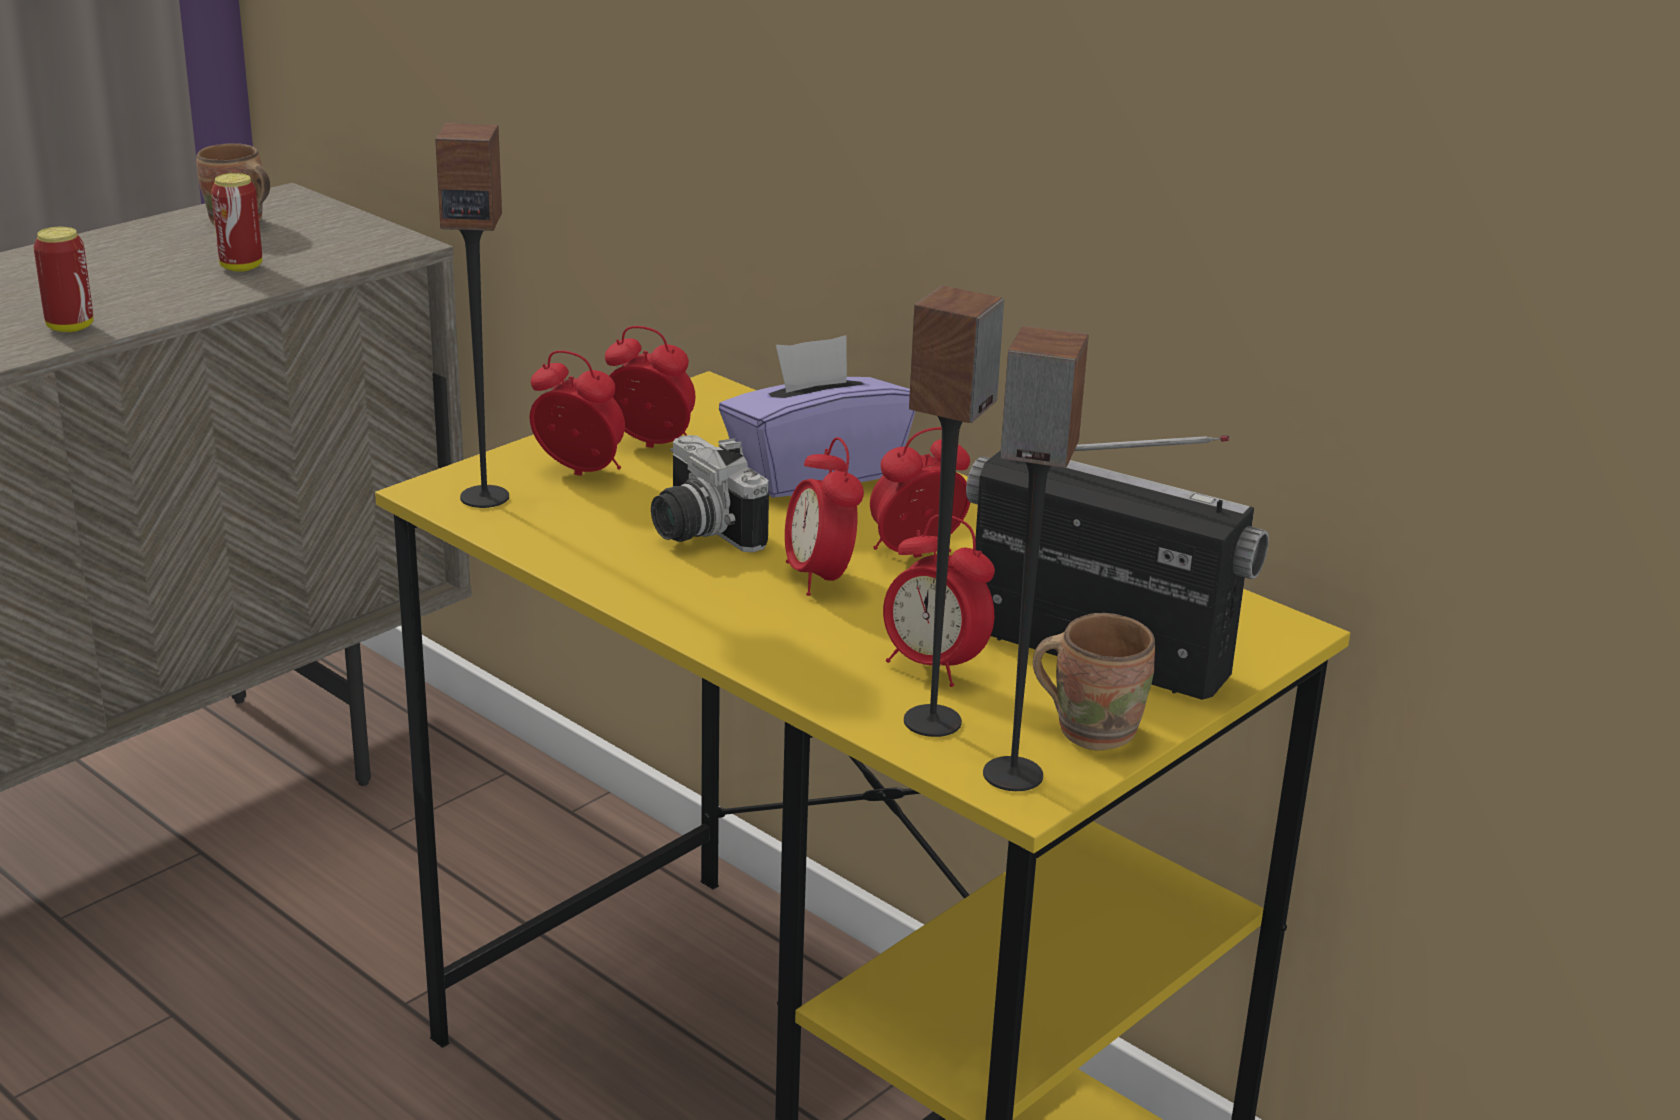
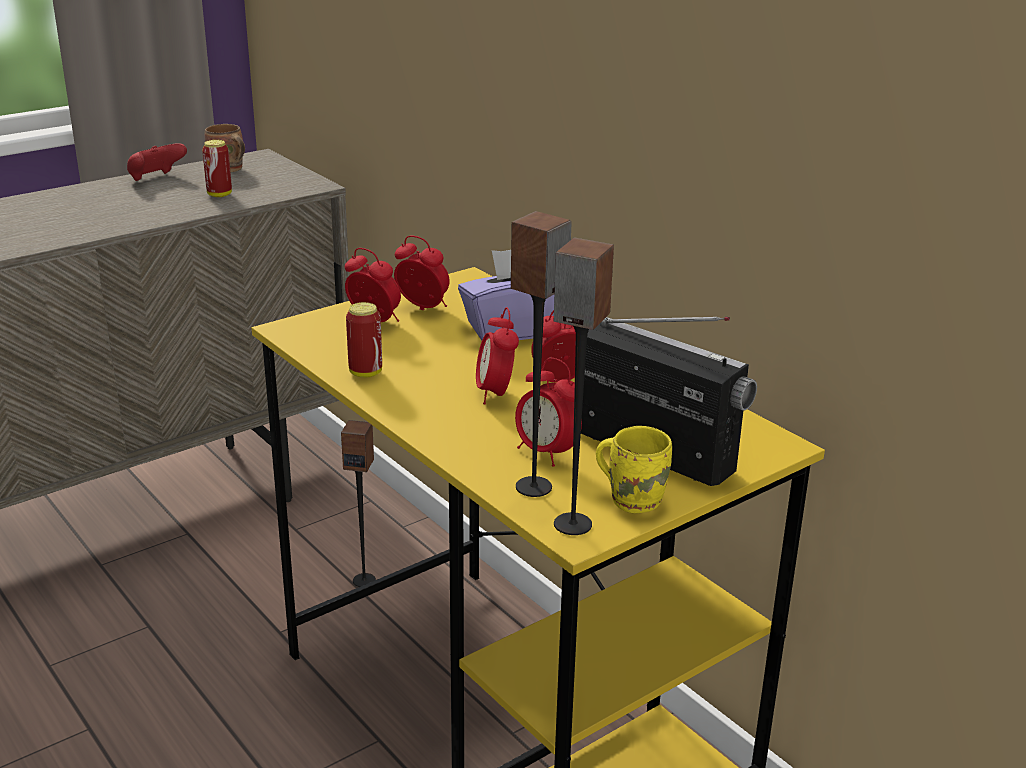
camera: 10 degrees right, 0 degrees up
can [34,227,93,332] -> can moved to [346,302,382,378]
speaker [435,123,509,508] -> speaker moved to [341,420,376,587]
camera [651,435,769,552] -> none
brown mug [1033,613,1155,751] -> yellow mug [596,426,672,513]
none -> red game controller [127,143,187,181]

